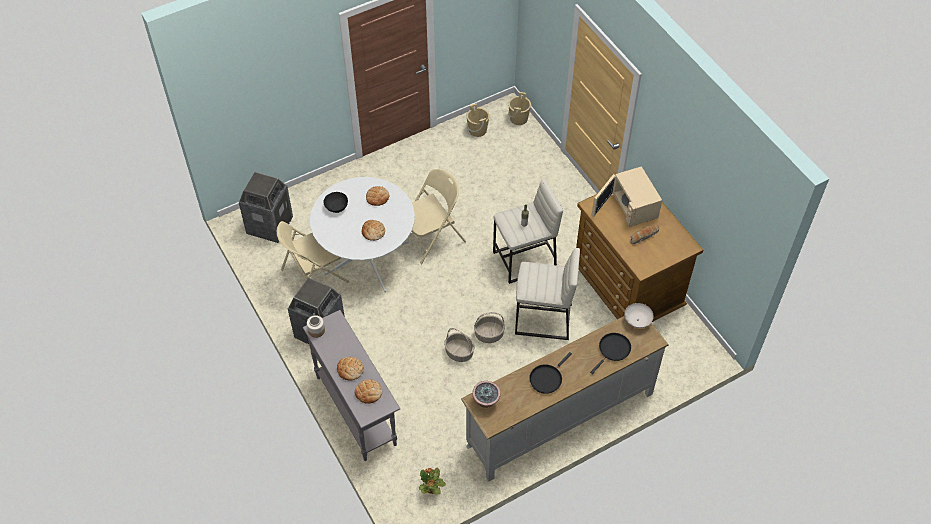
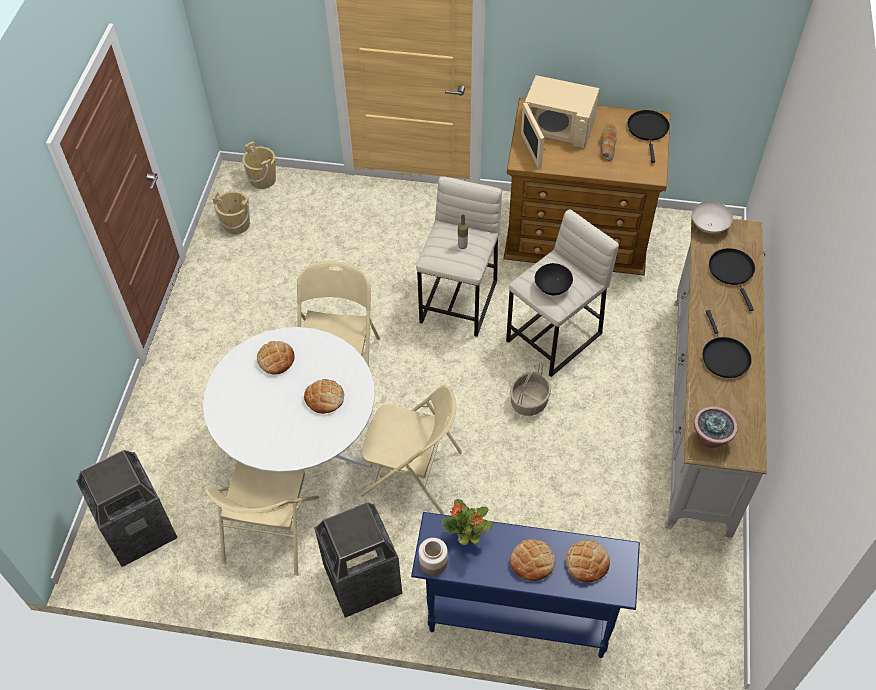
camera: 50 degrees left, 0 degrees up
grey console table [303,310,400,461] -> blue console table [411,512,640,658]
black bowl [323,192,348,213] -> black bowl moved to [535,263,573,295]
potted plant [419,468,446,495] -> potted plant moved to [442,499,493,545]
basket [444,328,475,362] -> none
none -> beige chair [360,385,462,514]
none -> black frying pan [628,110,670,163]

